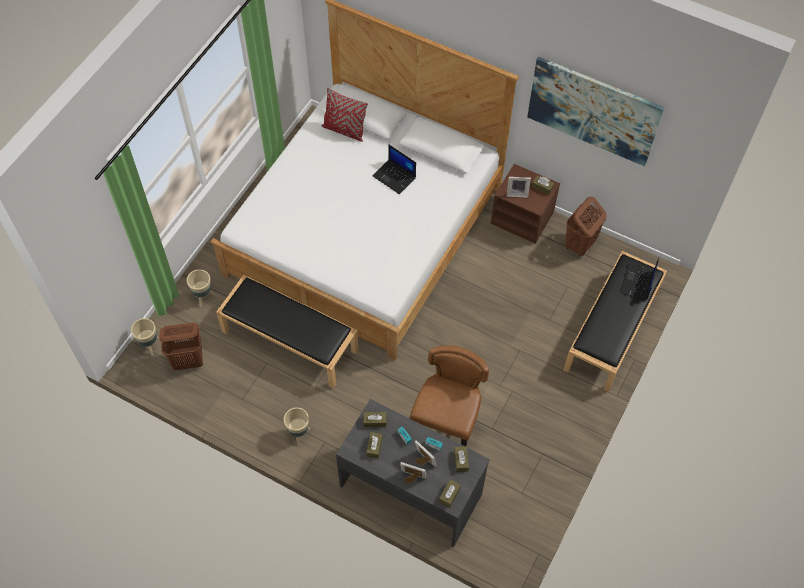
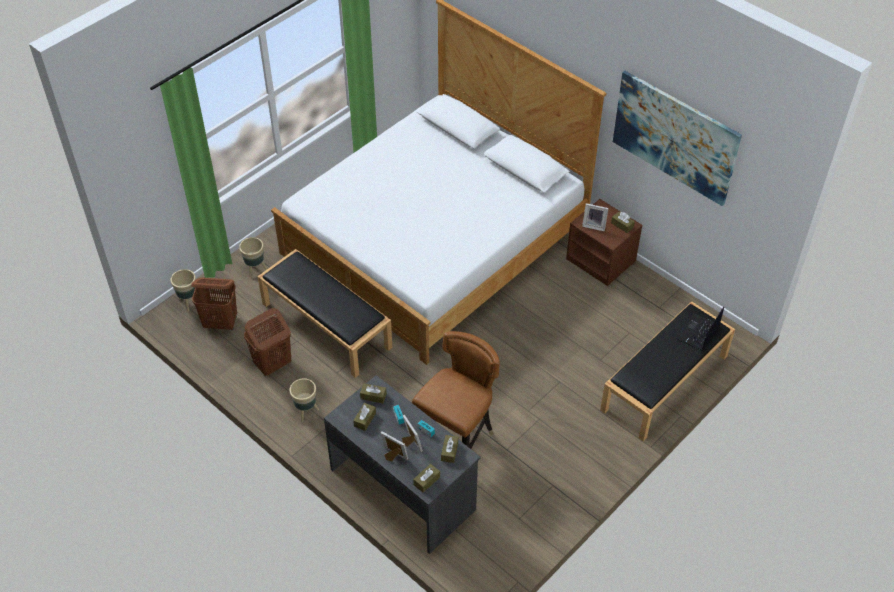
camera: 15 degrees right, 10 degrees down
red pillow [322,88,368,142] -> none
laptop [372,144,416,194] -> none
brown laundry basket [565,197,607,257] -> brown laundry basket moved to [244,308,291,377]

